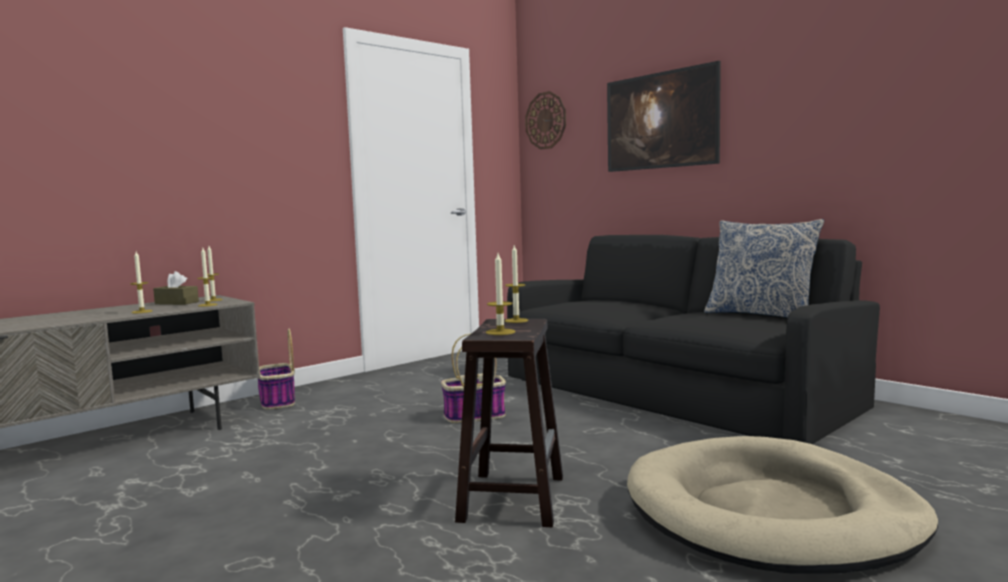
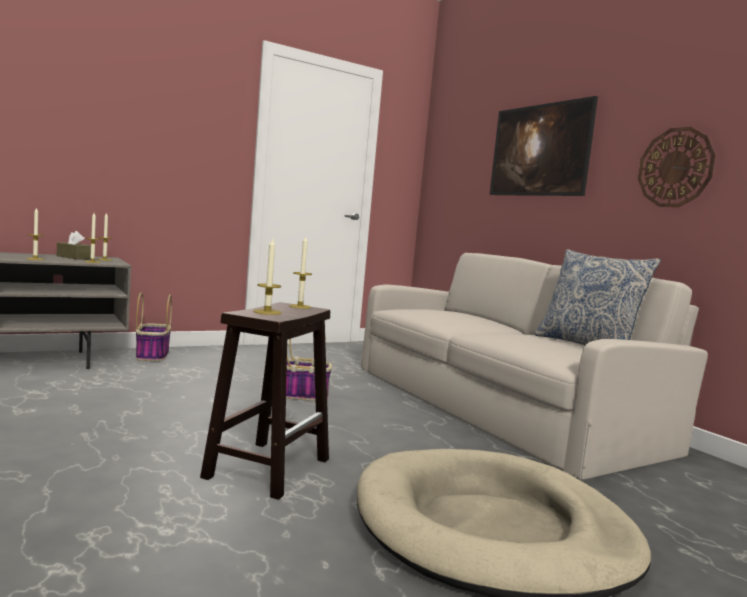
camera: 10 degrees right, 0 degrees up
black sofa [507,235,880,444] -> beige sofa [361,253,708,480]
wall clock [525,91,566,150] -> wall clock moved to [638,127,716,207]

